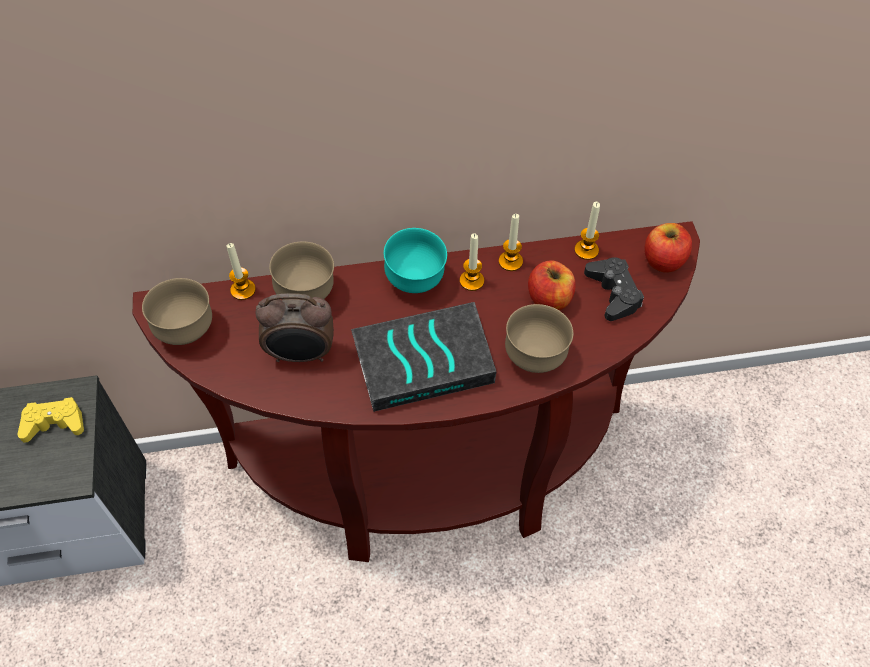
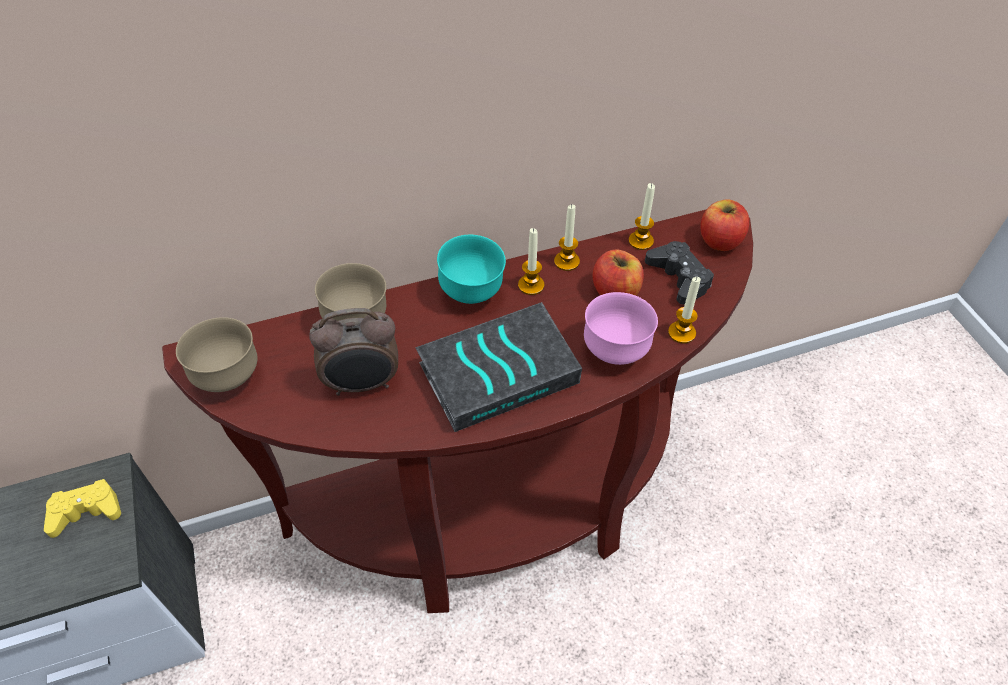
camera: 10 degrees left, 5 degrees down
candle [227,243,256,300] -> candle moved to [668,277,701,344]
brown bowl [505,304,573,373] -> pink bowl [584,292,658,365]

